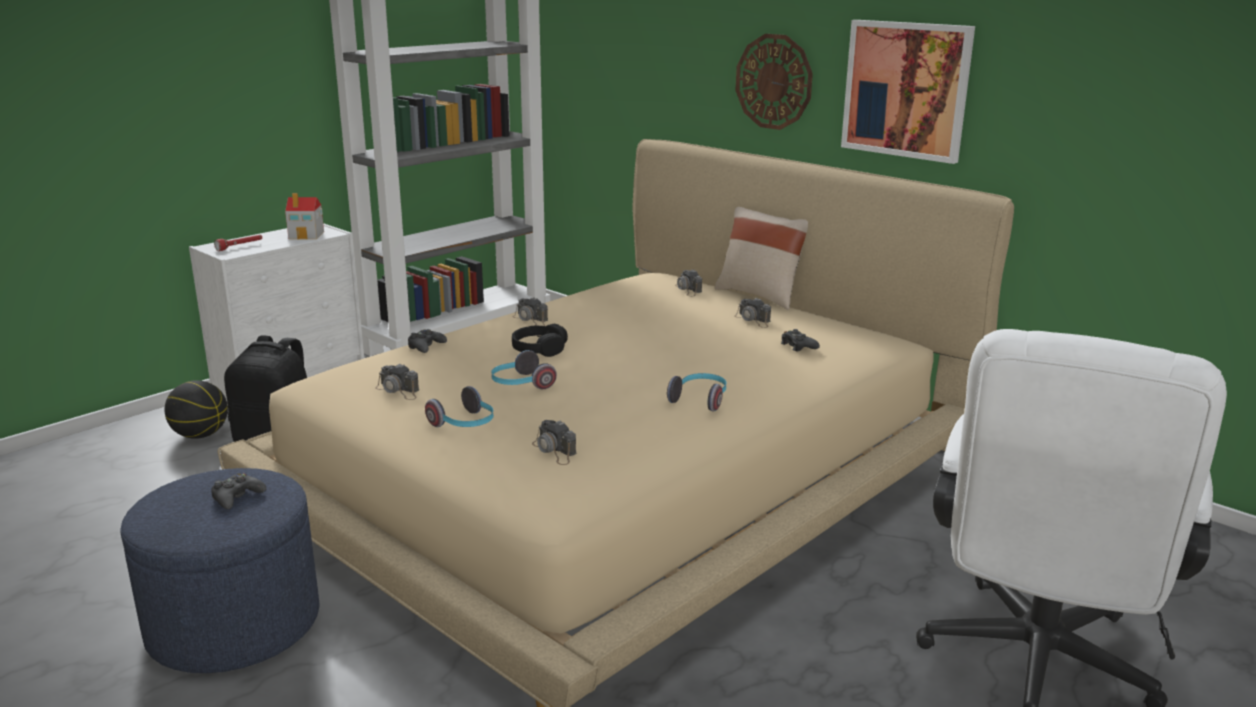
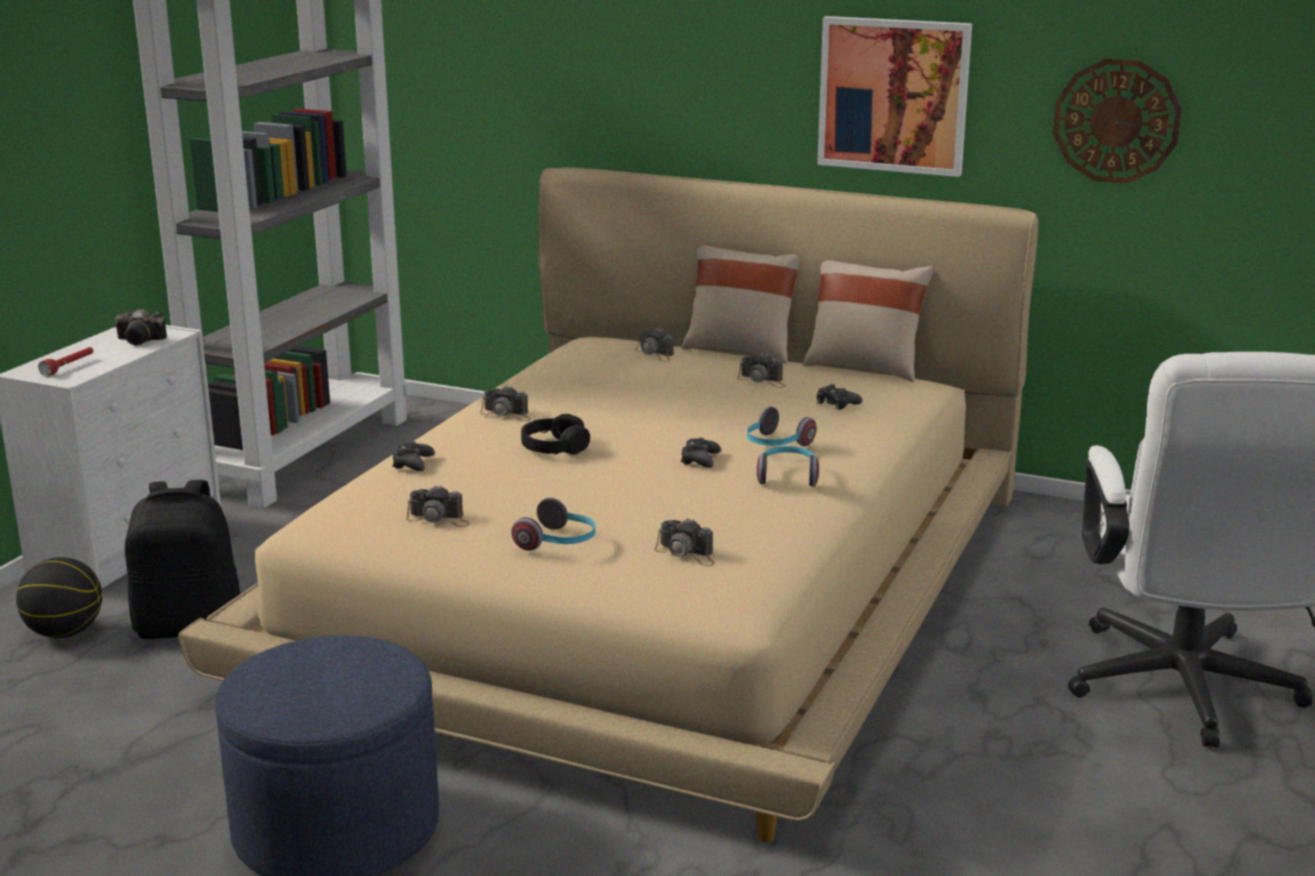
camera: 20 degrees left, 0 degrees up
black game controller [211,473,266,509] -> black game controller moved to [681,438,721,468]
toy house [285,193,324,240] -> camera [115,309,167,345]
headphones [491,350,557,389] -> headphones moved to [747,407,817,447]
wall clock [735,34,813,130] -> wall clock moved to [1053,59,1182,184]
none -> beige pillow [803,260,933,382]

